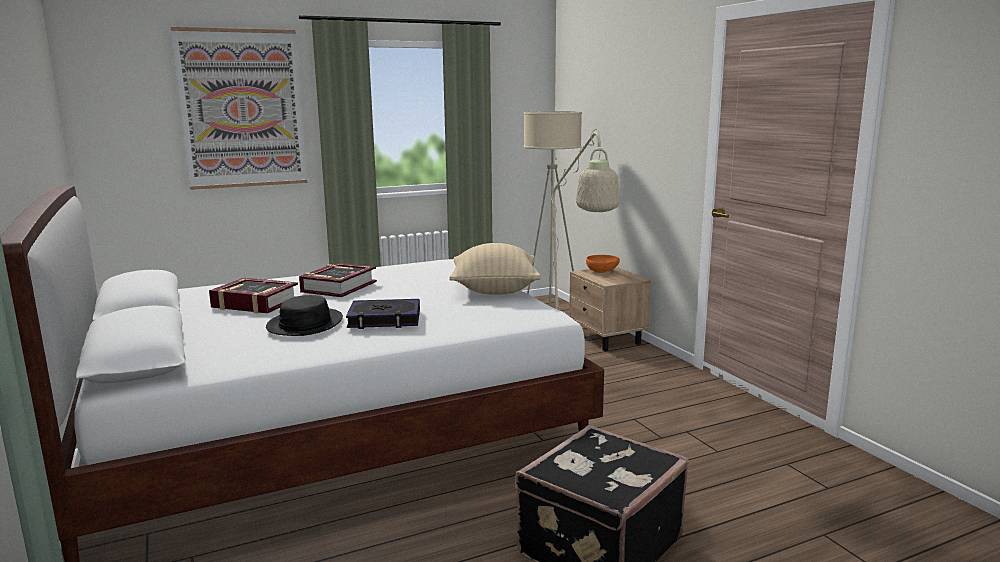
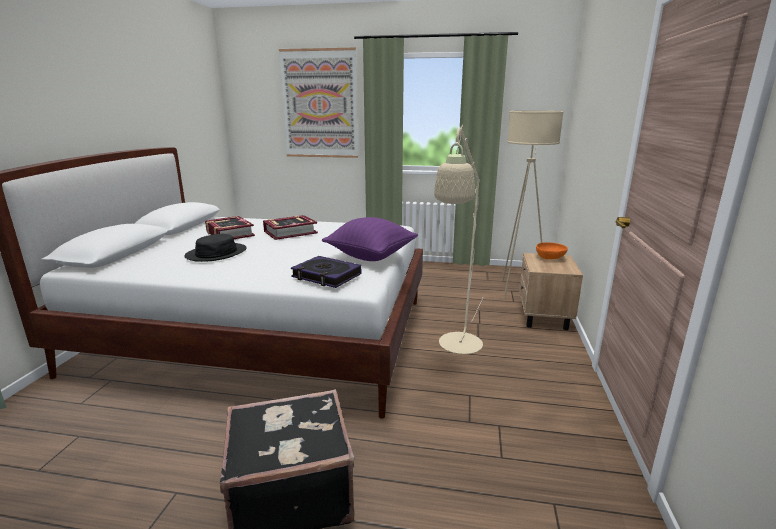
camera: 35 degrees right, 5 degrees up
book [346,299,420,329] -> book moved to [291,256,361,288]
beige pillow [449,243,541,295] -> purple pillow [322,217,418,261]

